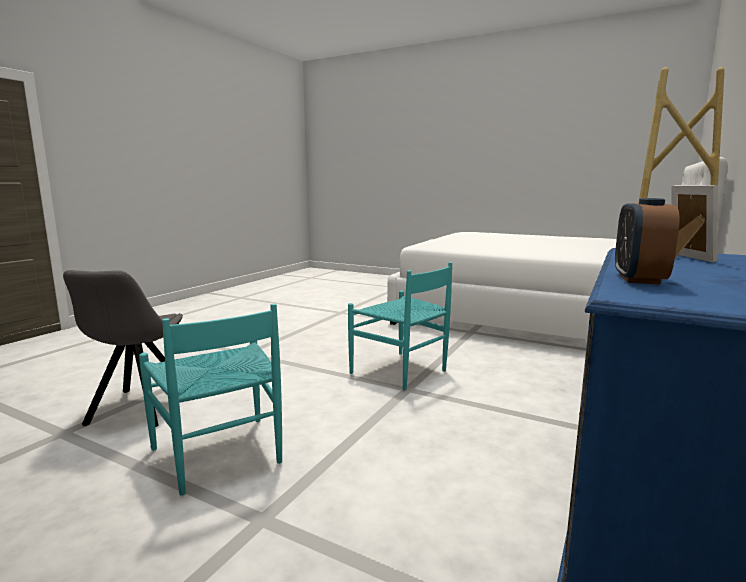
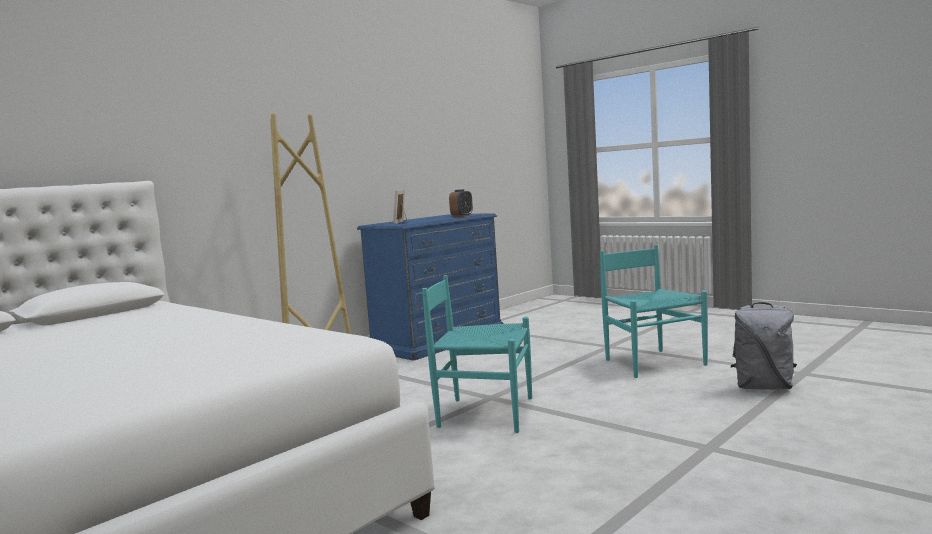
camera: 165 degrees left, 5 degrees down
grey chair [63,270,183,427] -> grey backpack [731,302,797,390]
turquoise chair [348,262,452,391] -> turquoise chair turned 45 degrees counterclockwise [422,275,532,433]

